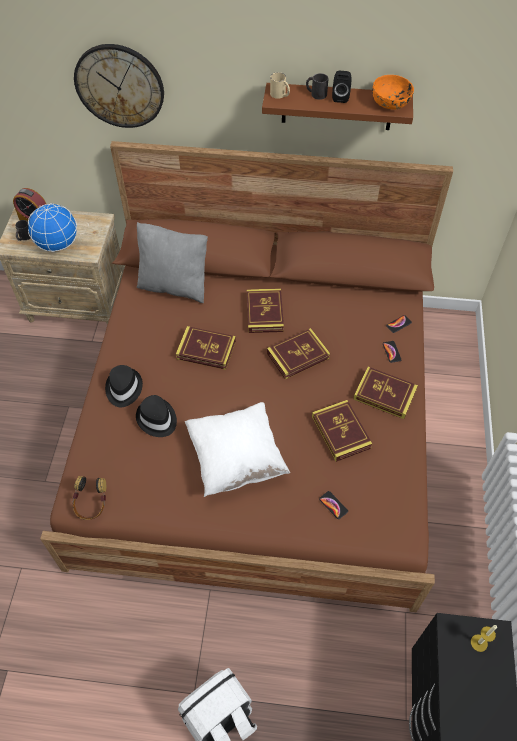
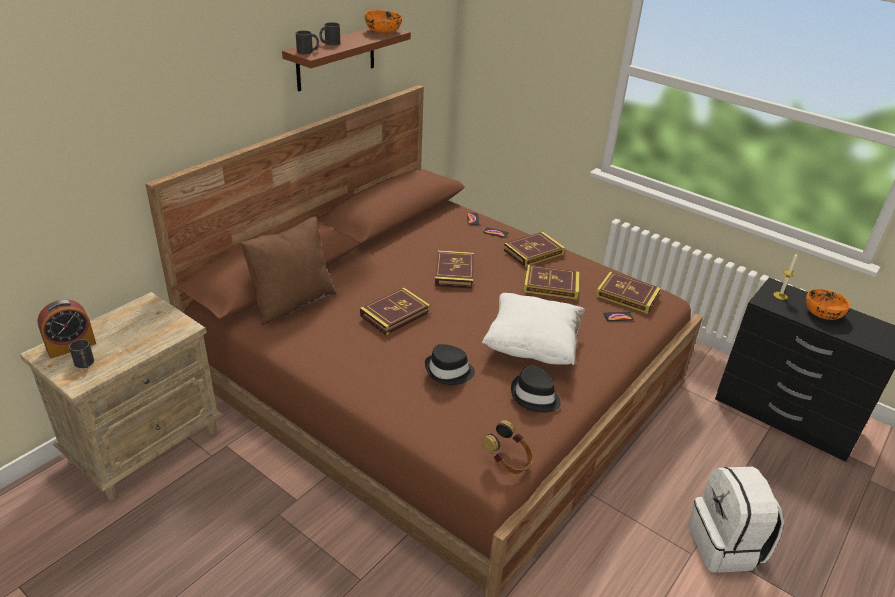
camera: 60 degrees left, 20 degrees down
globe [28,203,77,252] -> none
wall clock [74,44,164,128] -> none
black hat [105,365,143,407] -> black hat moved to [511,365,561,413]
grey pillow [137,222,208,303] -> brown pillow [240,217,336,325]
book [247,288,284,333] -> book moved to [596,272,661,314]
beige mug [270,72,290,99] -> black mug [296,30,319,54]
black speaker [332,71,351,103] -> none
none -> orange bowl [806,289,850,320]

